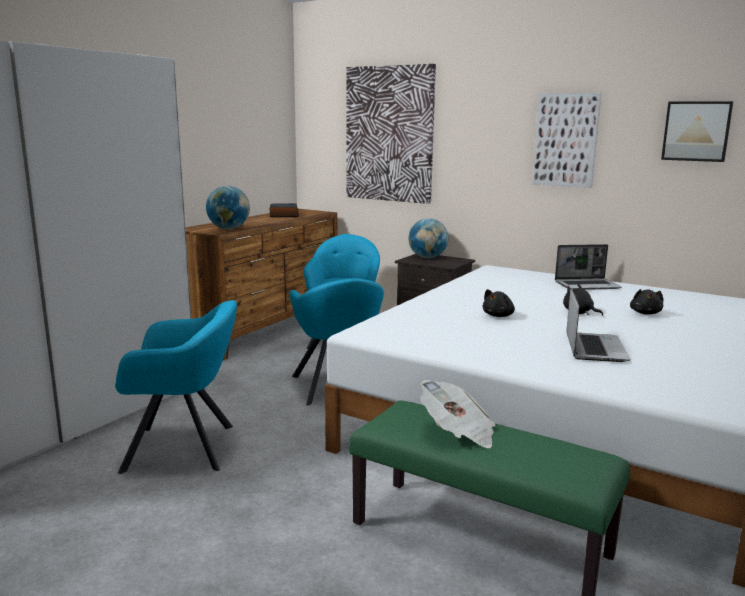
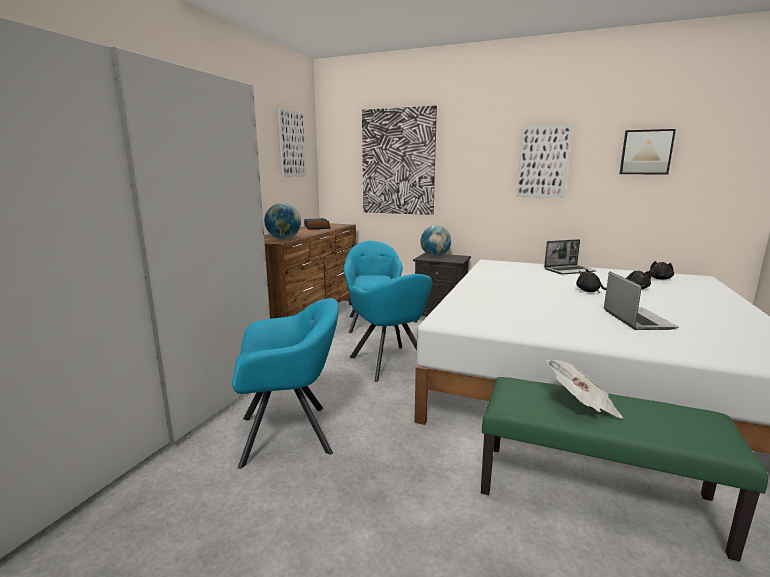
camera: 10 degrees left, 0 degrees up
black plush toy [483,289,515,317] -> black plush toy moved to [649,261,674,280]
none -> picture [277,108,306,177]

